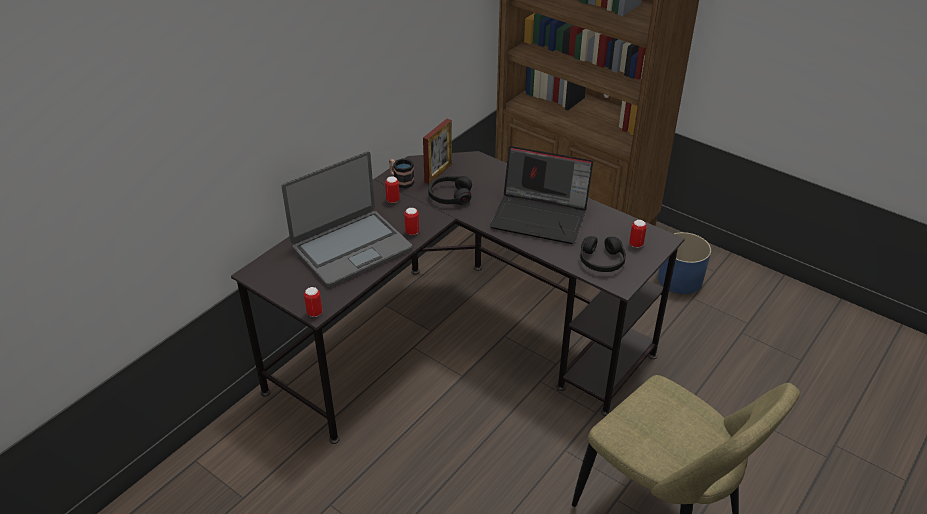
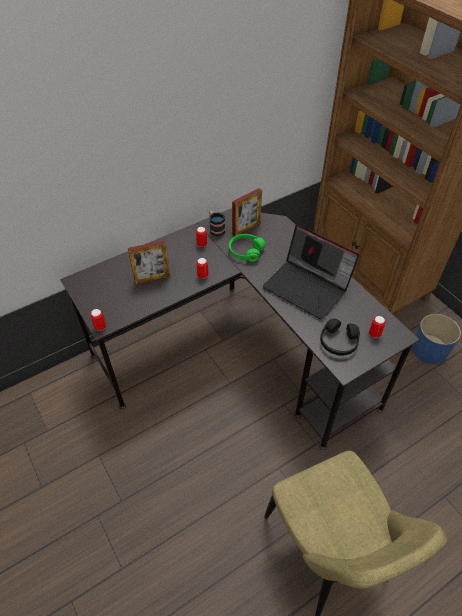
camera: 20 degrees right, 10 degrees up
laptop [281,151,413,287] -> picture frame [128,240,170,284]
black headphones [428,176,472,205] -> green headphones [229,234,265,262]

